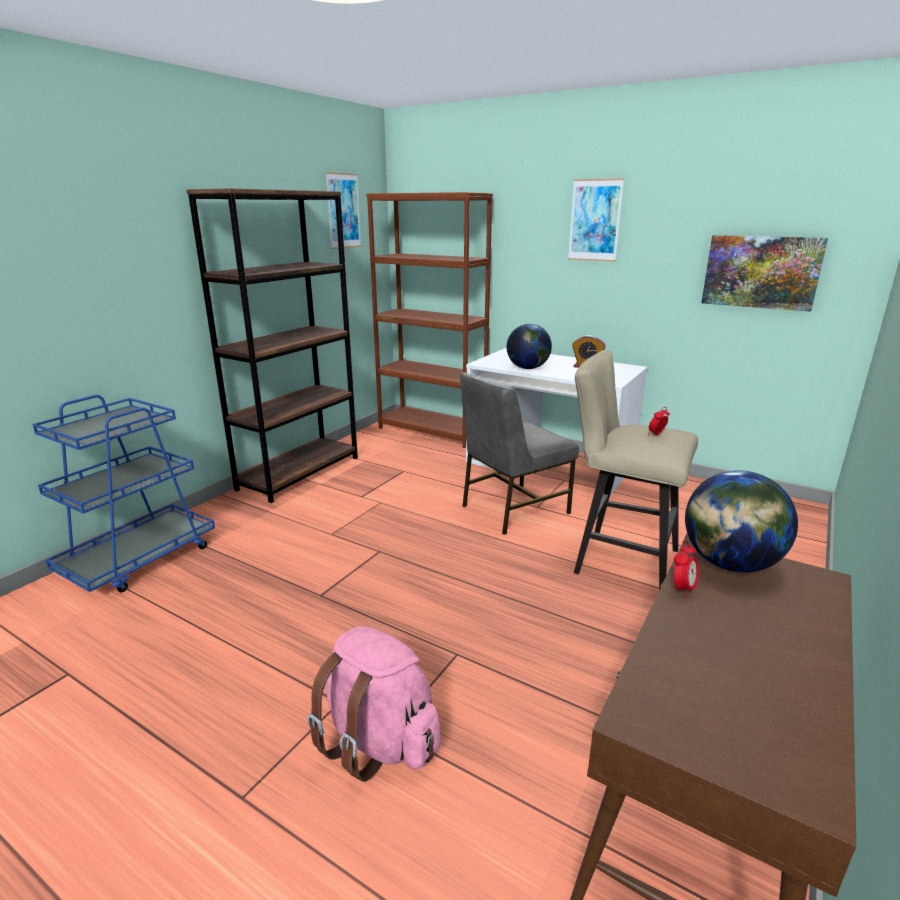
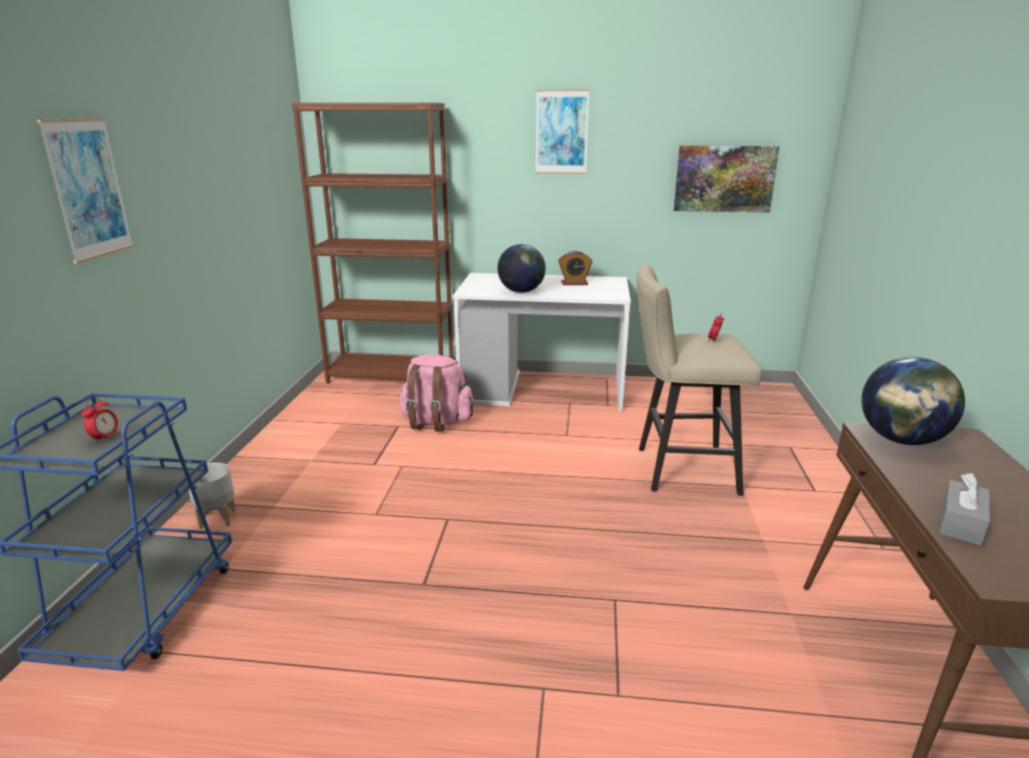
camera: 25 degrees left, 0 degrees up
brown bookcase [186,189,358,503] -> none
pink backpack [307,626,441,782] -> pink backpack moved to [399,354,474,432]
picture [325,172,362,249] -> picture moved to [37,118,134,264]
grey chair [460,372,579,535] -> none
alarm clock [674,541,699,598] -> alarm clock moved to [81,397,119,444]
none -> grey planter [189,463,236,529]
none -> grey tissue box [939,473,990,546]

